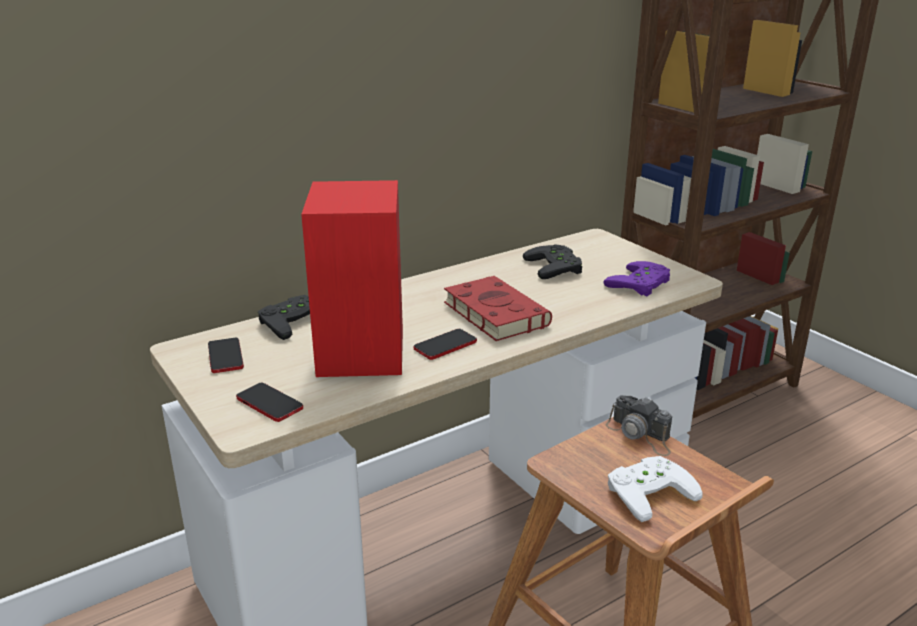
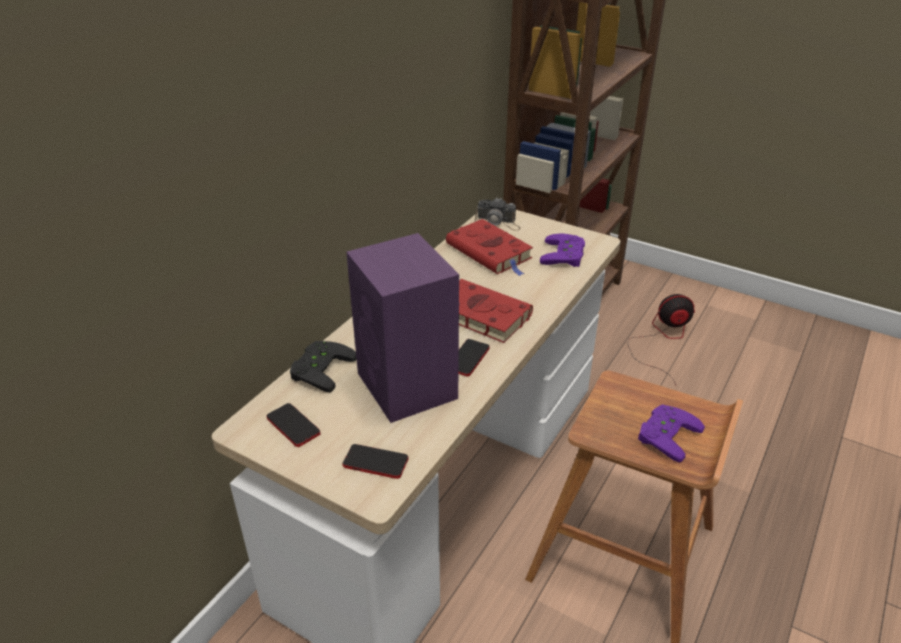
camera: 25 degrees left, 10 degrees up
red speaker [301,180,403,377] -> purple speaker [346,233,459,423]
black game controller [523,244,582,279] -> red book [446,219,533,276]
camera [606,395,672,456] -> camera moved to [474,198,521,231]
white game controller [608,456,703,522] -> purple game controller [638,404,705,463]
none -> fan [627,294,695,385]

